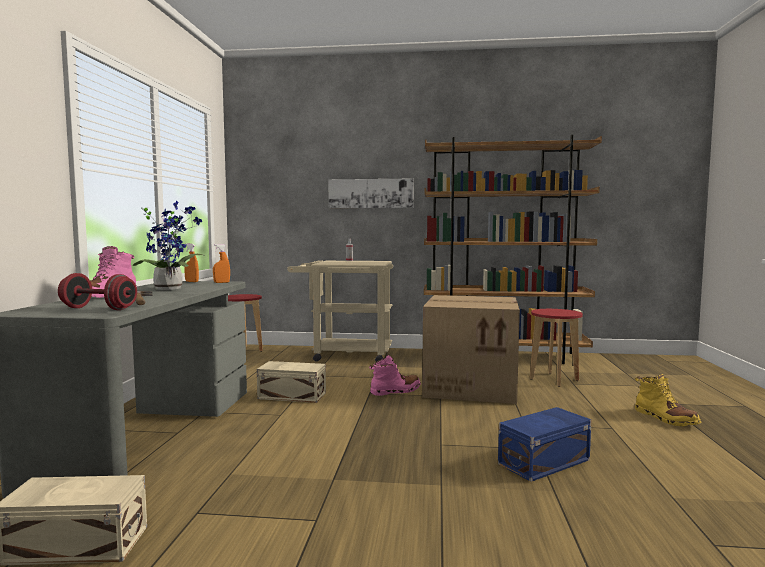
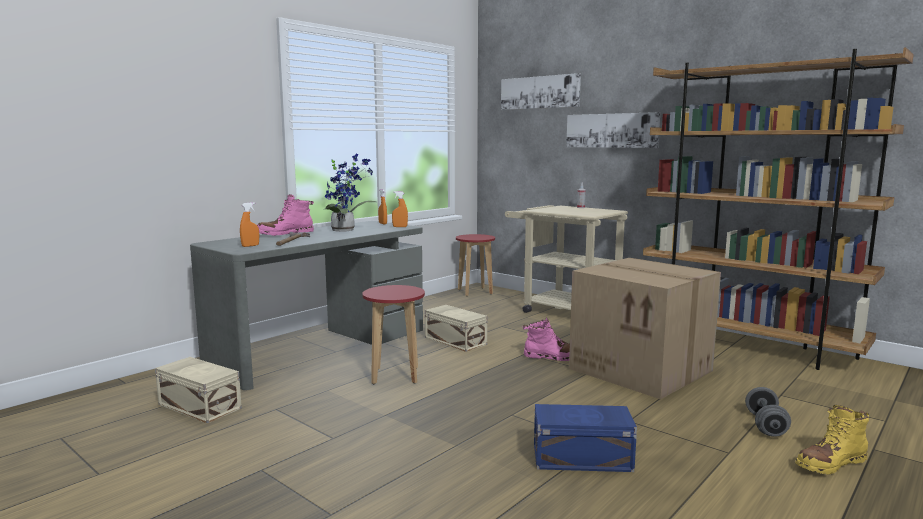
camera: 35 degrees right, 5 degrees up
red dumbbell [58,273,137,310] -> orange spray bottle [240,202,259,247]
red stool [530,309,583,387] -> red stool moved to [362,285,425,384]
yellow boot [635,374,702,426] -> yellow boot turned 60 degrees clockwise [795,405,869,474]
none -> picture [501,73,581,110]
none -> grey dumbbell [745,387,791,436]

